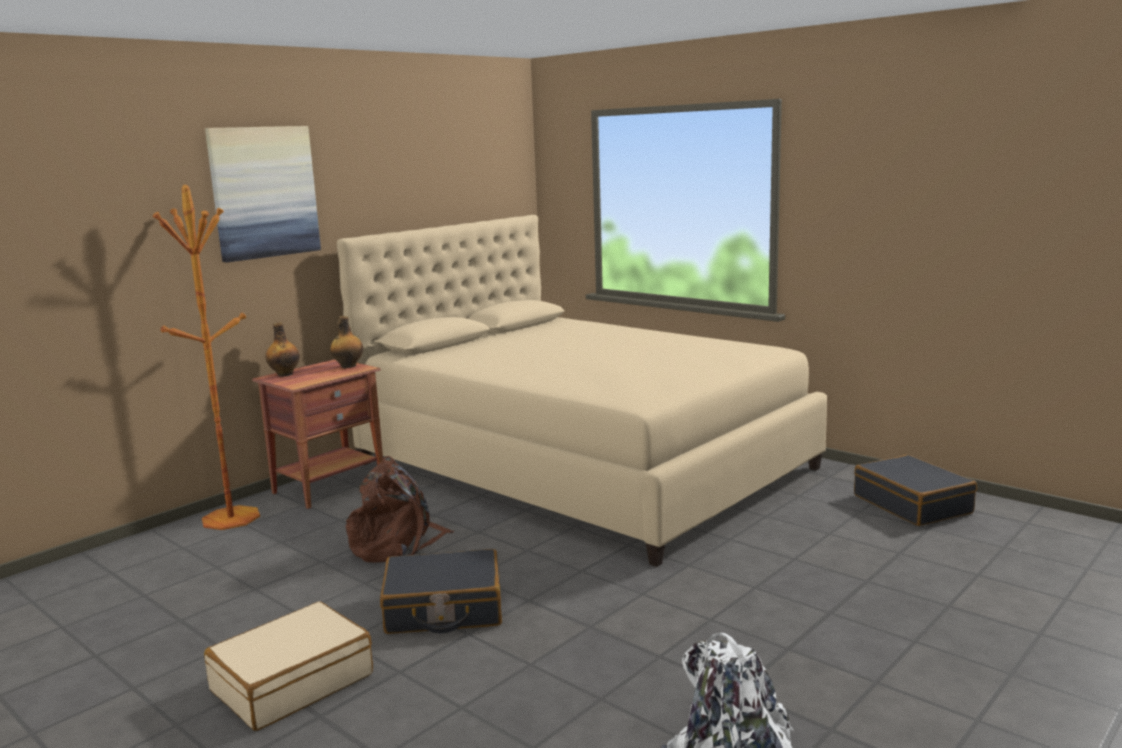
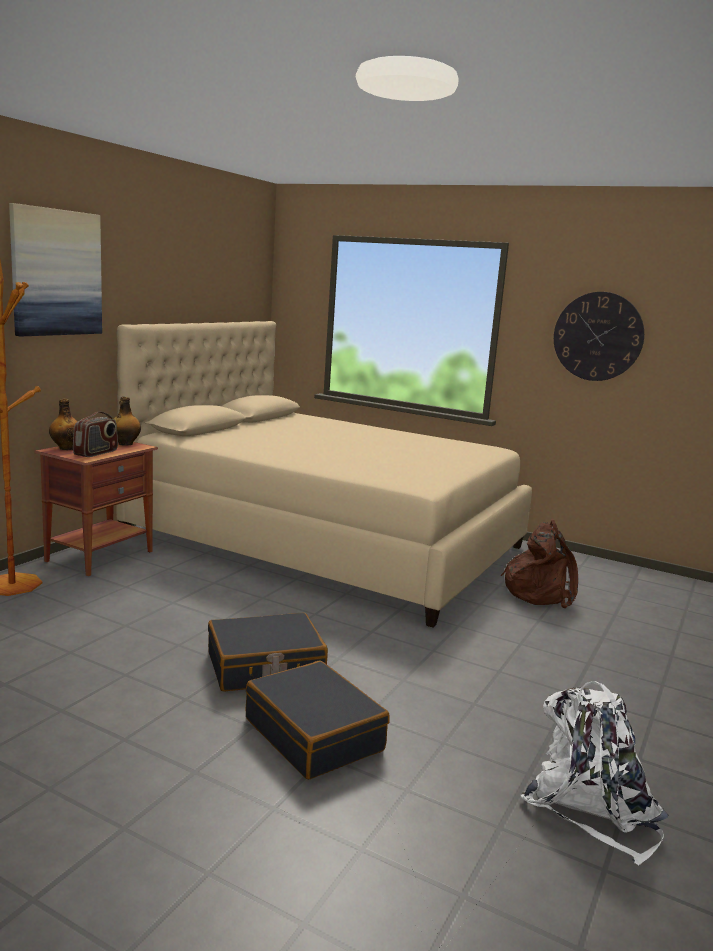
camera: 15 degrees left, 0 degrees up
beige suitcase [204,601,373,731] -> none
brown backpack [346,456,455,562] -> brown backpack moved to [501,519,578,608]
black suitcase [854,455,977,526] -> black suitcase moved to [246,661,390,779]
none -> radio [73,411,118,457]
none -> wall clock [554,292,644,381]

